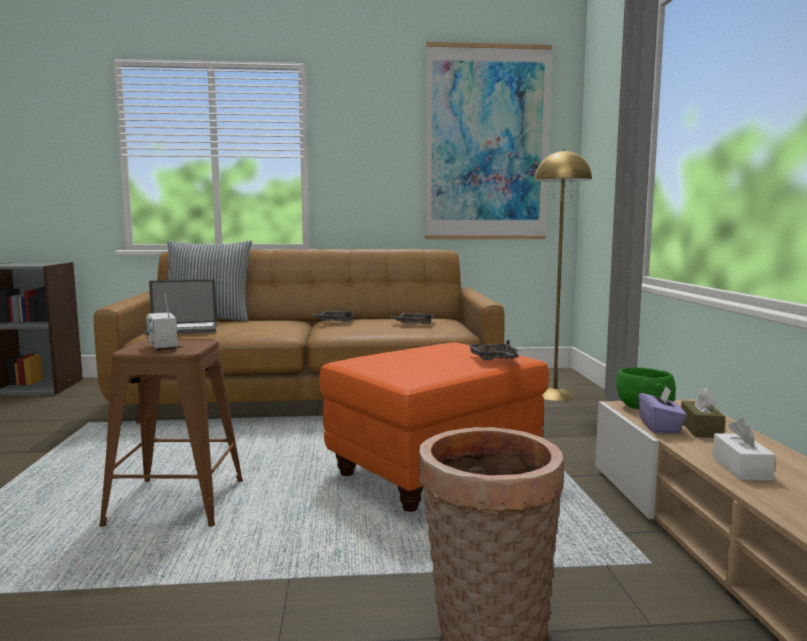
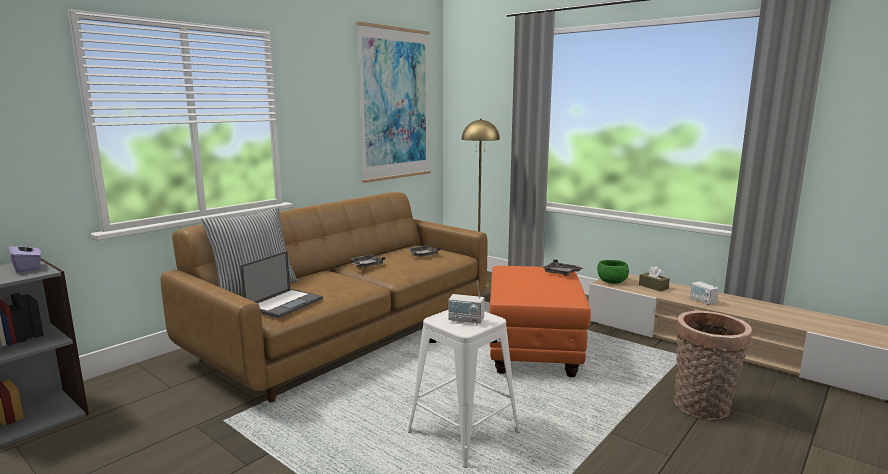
camera: 45 degrees left, 5 degrees up
brown stool [99,339,243,527] -> white stool [408,310,520,468]
purple tissue box [638,386,687,433] -> purple tissue box moved to [9,238,42,273]
white tissue box [712,418,776,481] -> radio [690,275,719,305]

